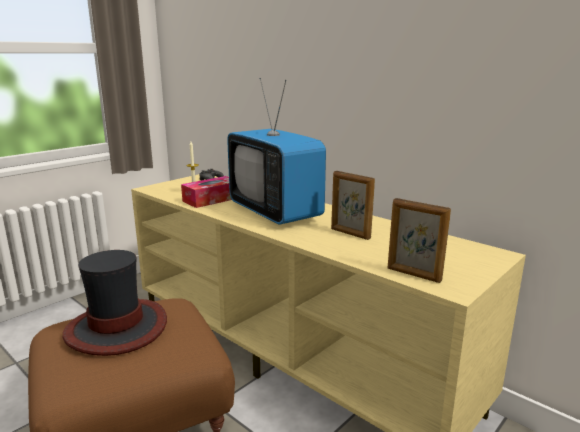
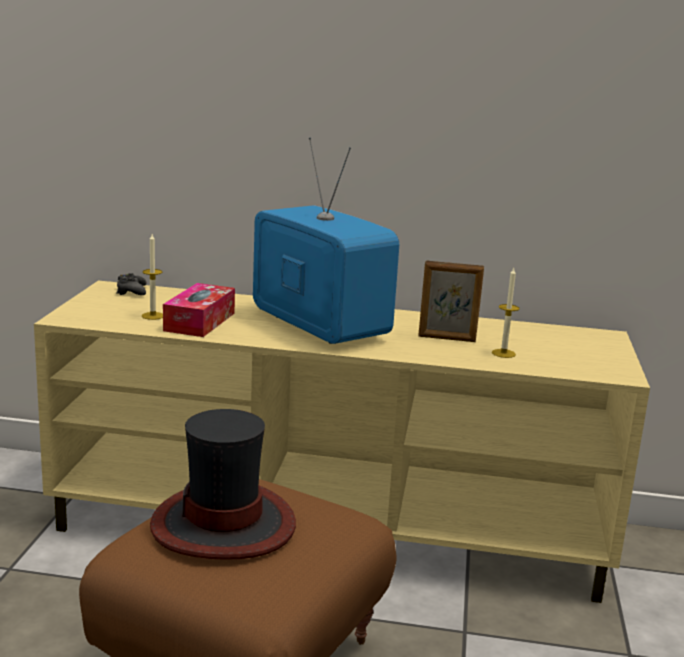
camera: 35 degrees left, 0 degrees up
television [227,78,326,225] -> television turned 150 degrees counterclockwise [253,138,399,344]
picture frame [388,198,451,283] -> none
none -> candle [492,268,520,358]

